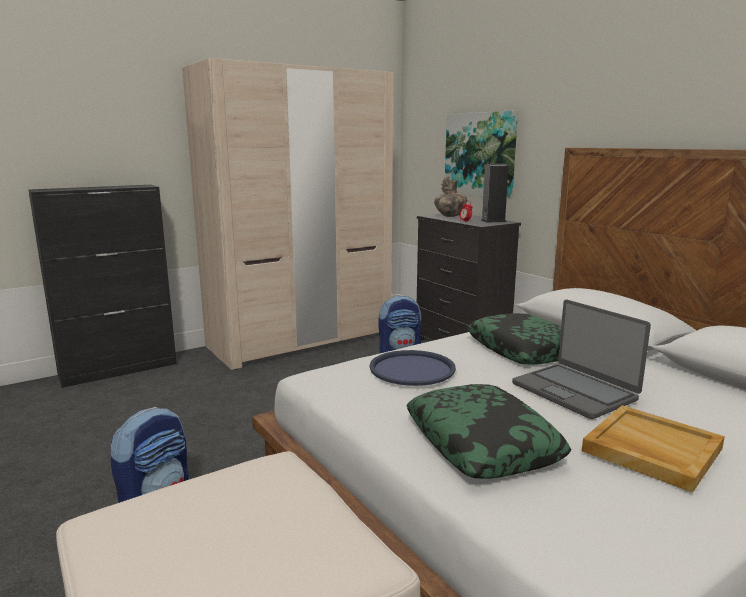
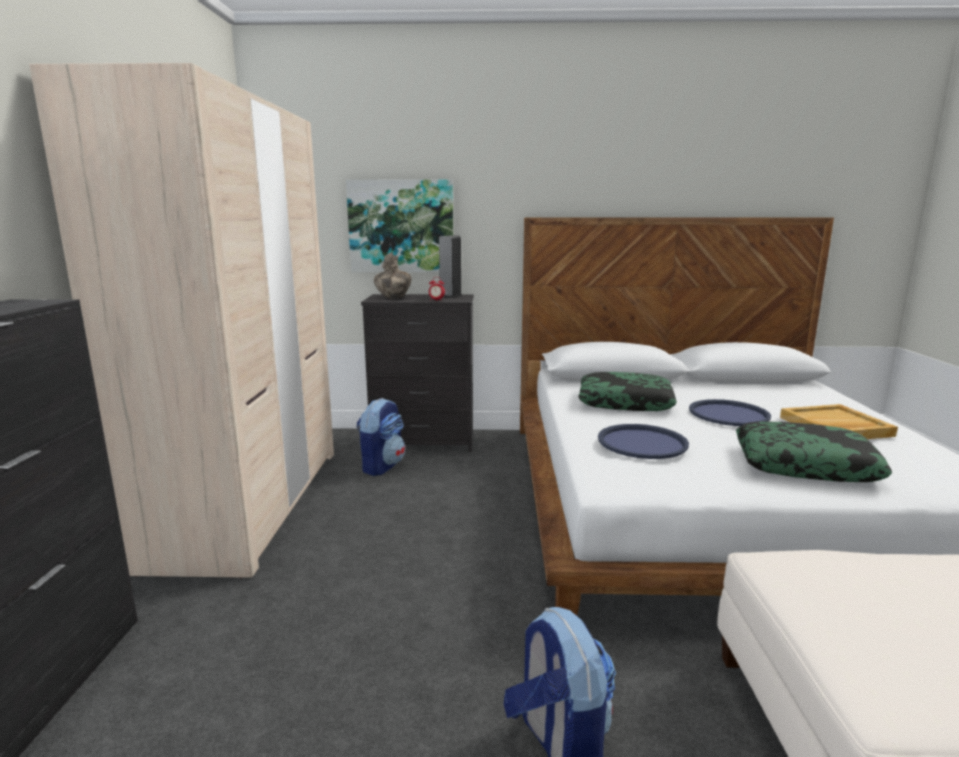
camera: 55 degrees left, 0 degrees up
laptop [512,300,651,419] -> blue tray [689,399,771,426]

